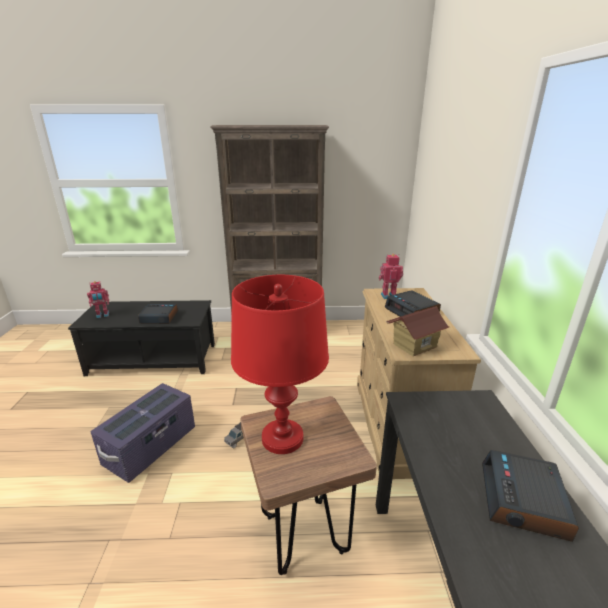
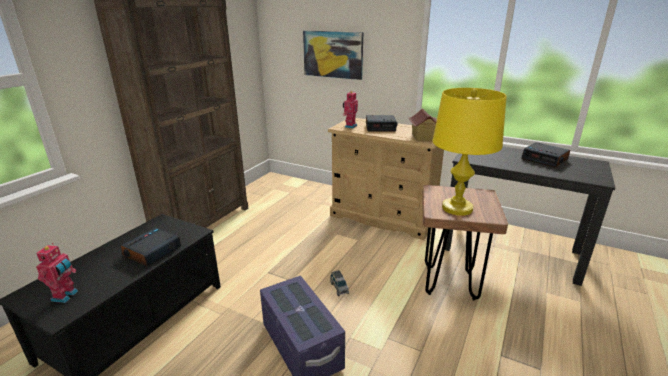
camera: 60 degrees left, 0 degrees up
red table lamp [231,275,329,454] -> yellow table lamp [433,88,507,216]
none -> picture [303,31,363,80]

